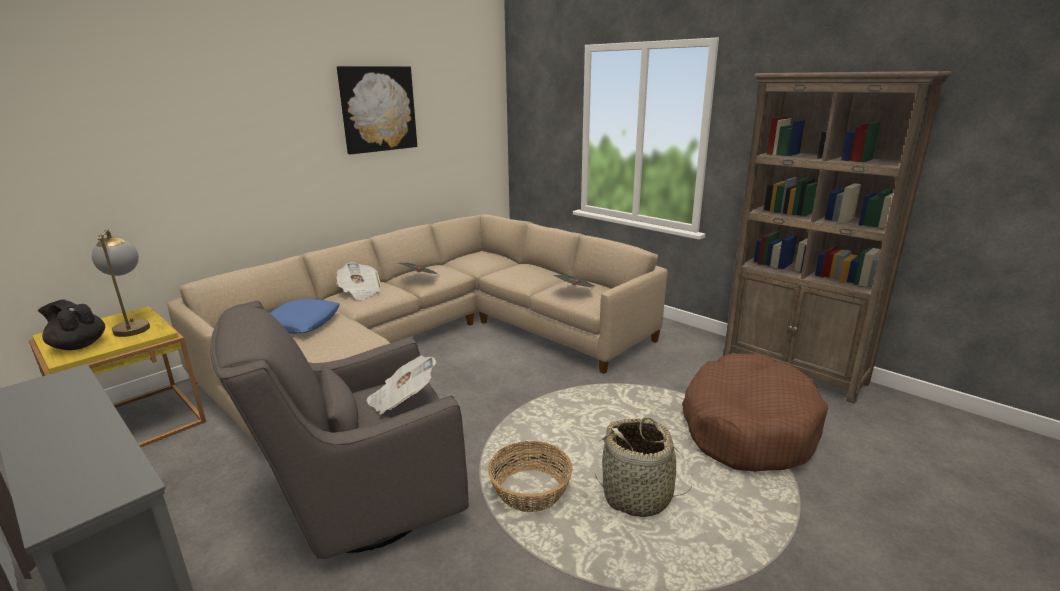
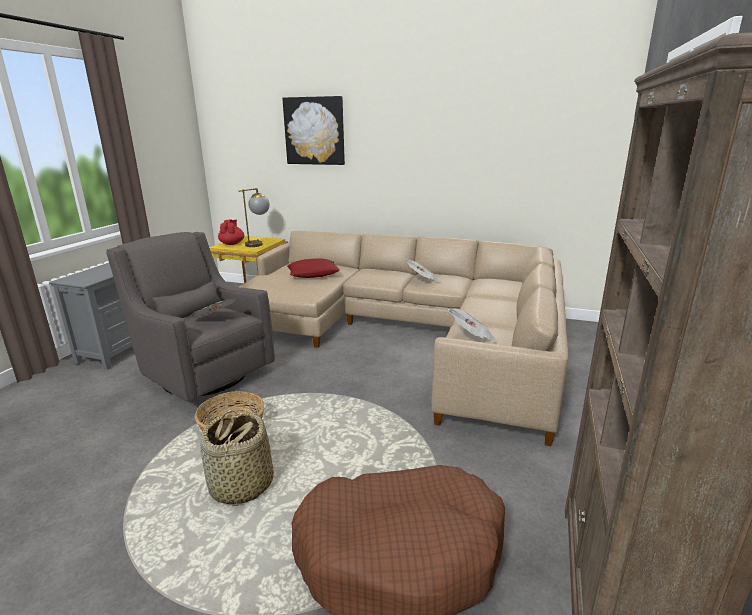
camera: 65 degrees right, 0 degrees up
black teapot [38,299,105,350] -> red teapot [218,220,244,245]
blue pillow [270,299,340,334] -> red pillow [287,258,340,278]
picture [337,66,417,154] -> picture moved to [282,96,345,165]
newspaper [337,262,381,300] -> none

